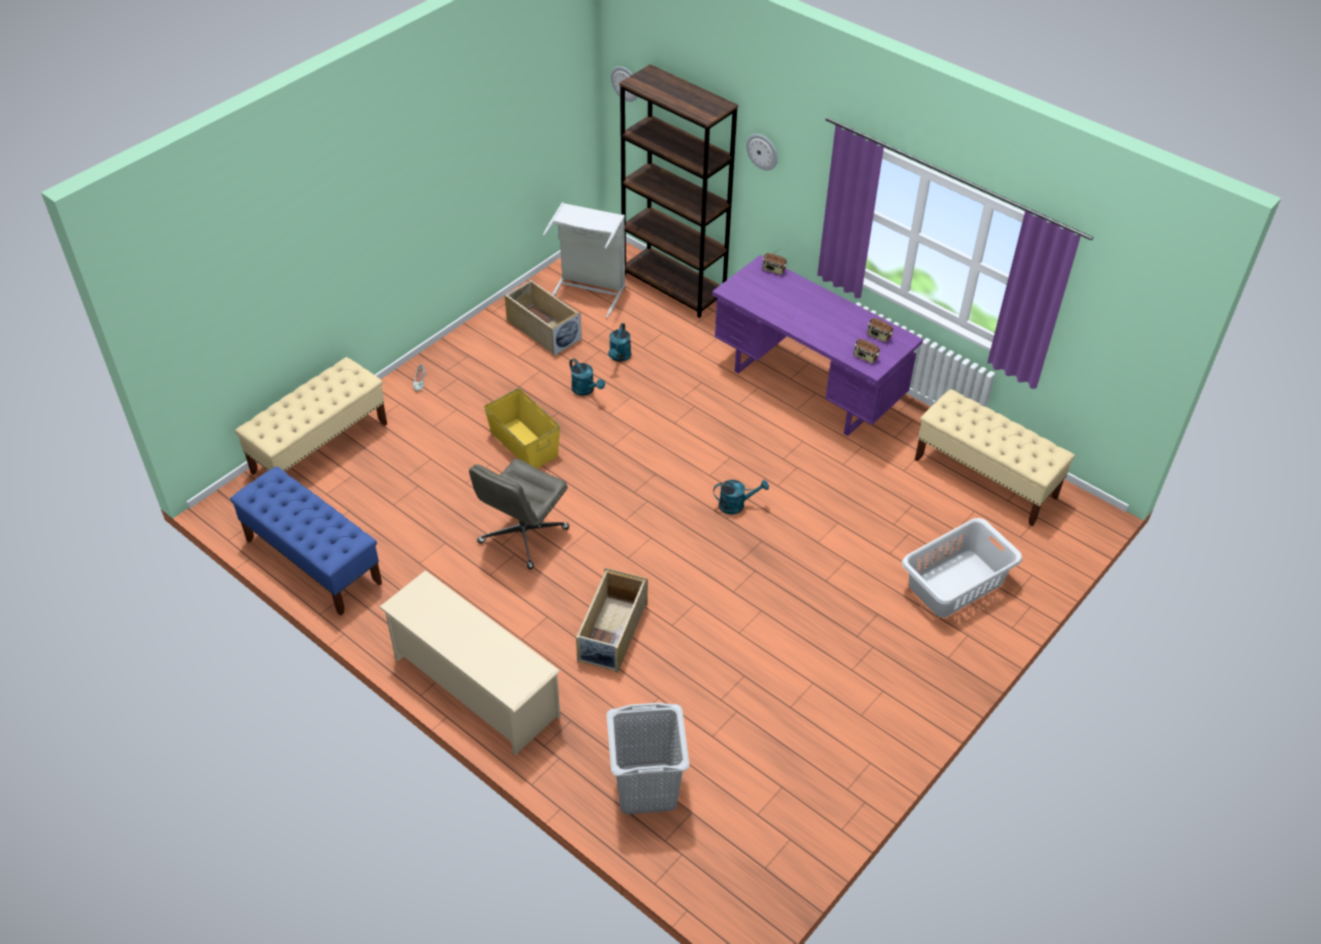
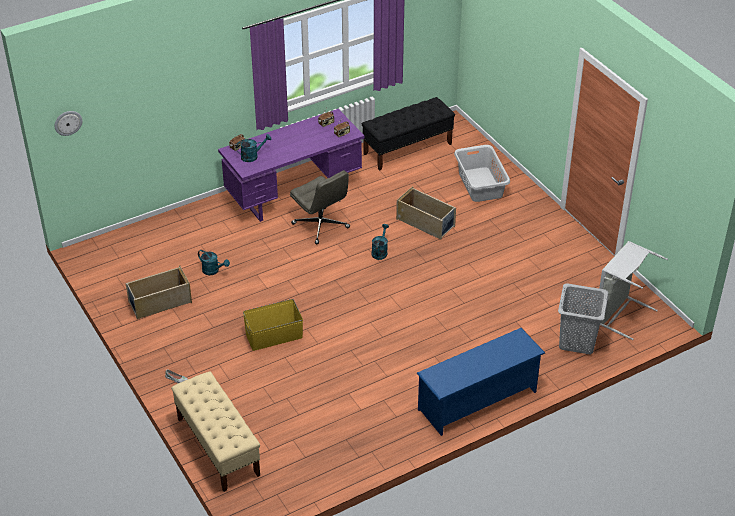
camera: 70 degrees left, 5 degrees down
blue bench [230,466,382,616] -> none
beige shoe rack [379,570,560,755] -> blue shoe rack [417,328,545,436]
grey office chair [469,459,569,569] -> grey office chair moved to [290,170,350,244]
grey laundry basket [543,202,625,318] -> grey laundry basket moved to [597,241,668,340]
turquoise watering can [570,358,605,396] -> turquoise watering can moved to [236,134,271,162]
beige storage box [576,568,648,673] -> beige storage box moved to [396,186,456,240]
brown bookcase [619,64,738,318] -> none
wall clock [746,134,778,171] -> none
beige bench [915,389,1075,526] -> black bench [362,97,455,171]

